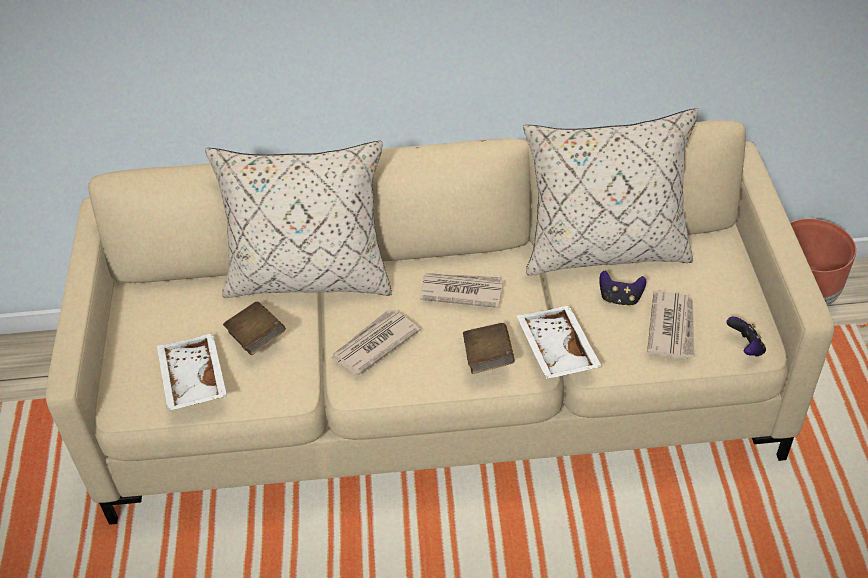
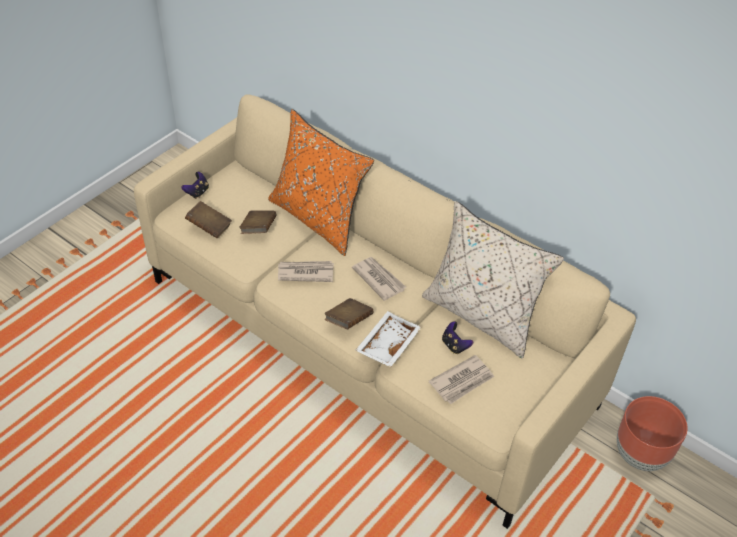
camera: 40 degrees right, 0 degrees up
white tray [157,333,227,411] -> brown book [185,201,232,238]
beige pillow [205,141,392,298] -> orange pillow [268,109,374,256]
game controller [726,317,766,357] -> game controller moved to [181,172,209,199]

